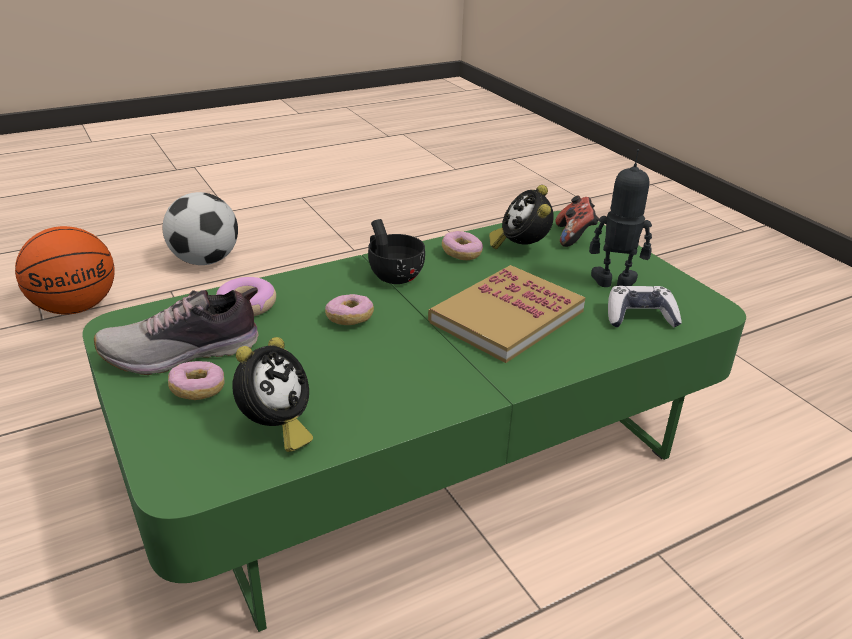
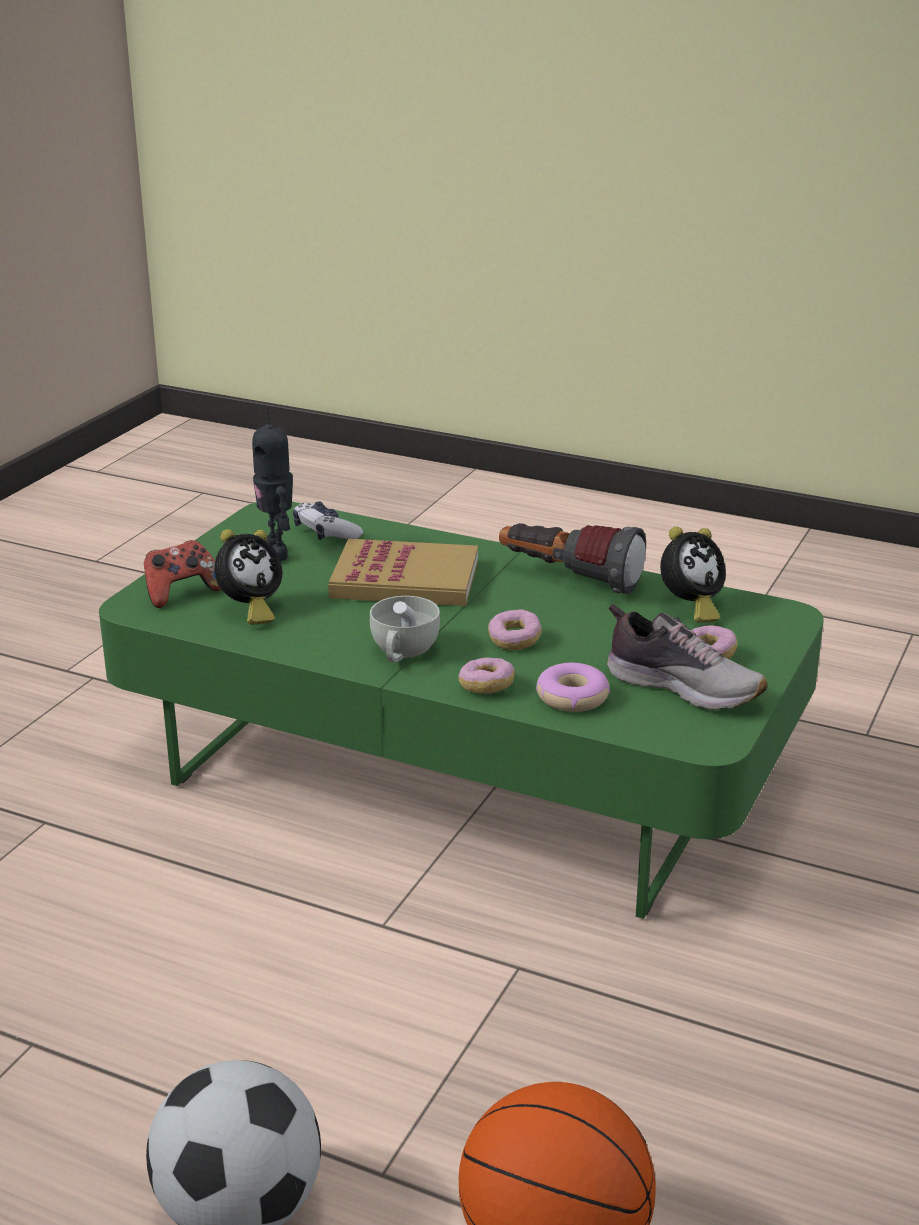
camera: 125 degrees left, 5 degrees down
alarm clock [232,337,313,452] -> alarm clock turned 150 degrees clockwise [660,527,726,623]
black cup [368,219,425,284] -> white cup [370,596,440,662]
donut [442,231,483,260] -> donut moved to [458,658,515,693]
none -> flashlight [499,523,646,594]

